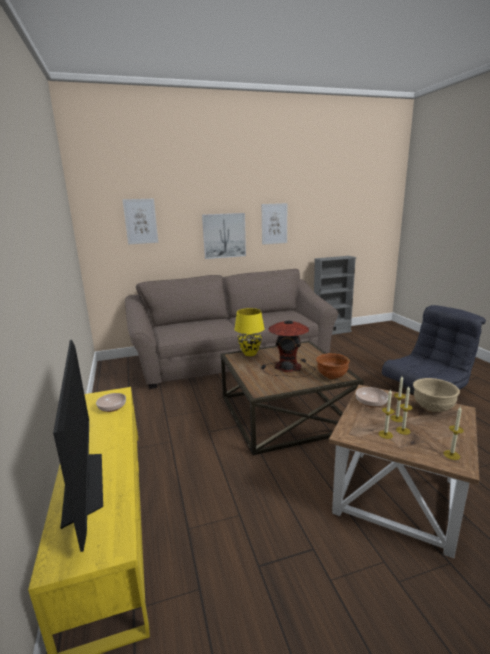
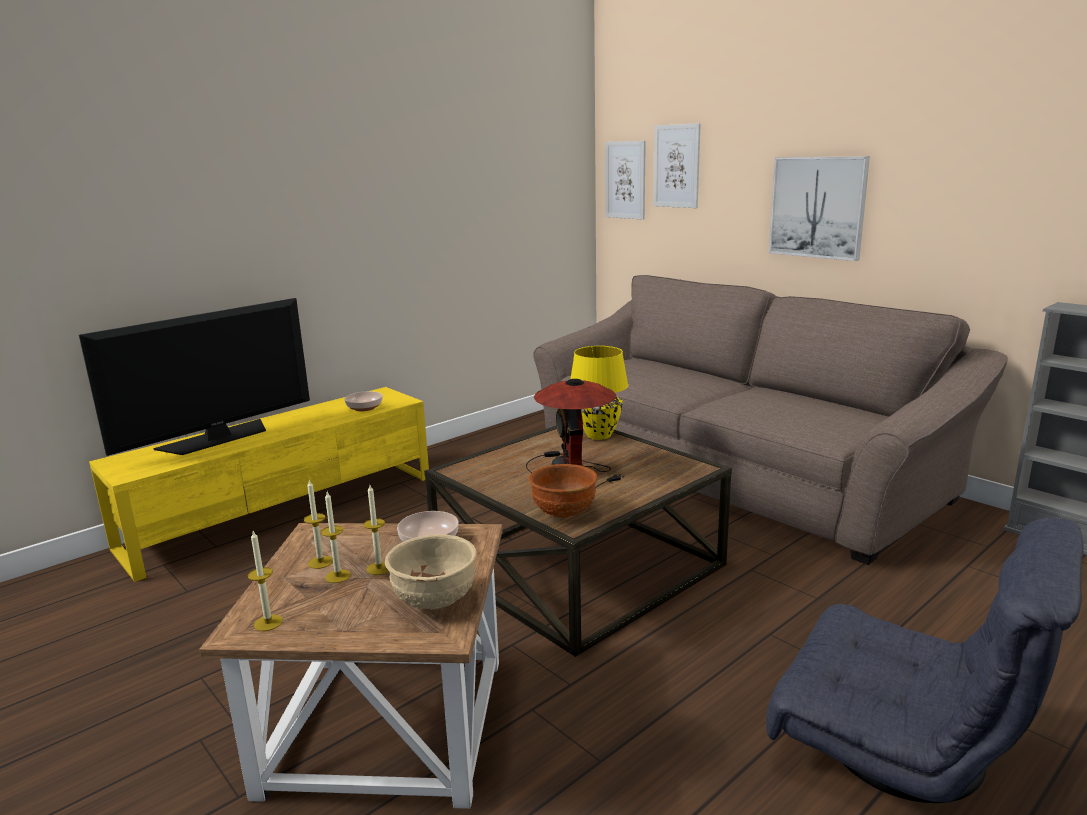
camera: 65 degrees right, 0 degrees up
picture [262,203,287,245] -> picture moved to [605,141,646,220]

